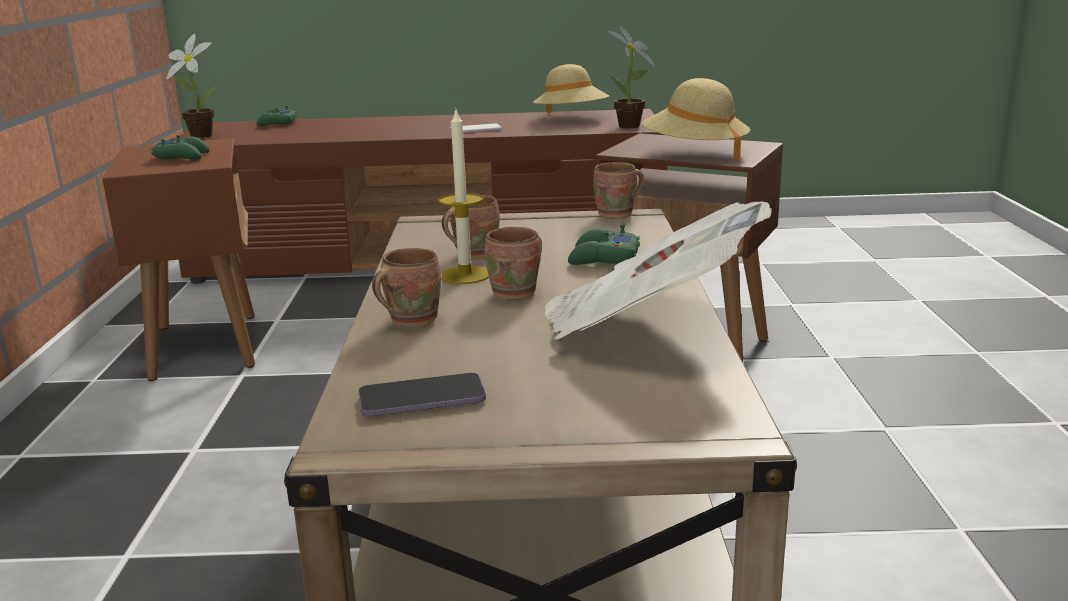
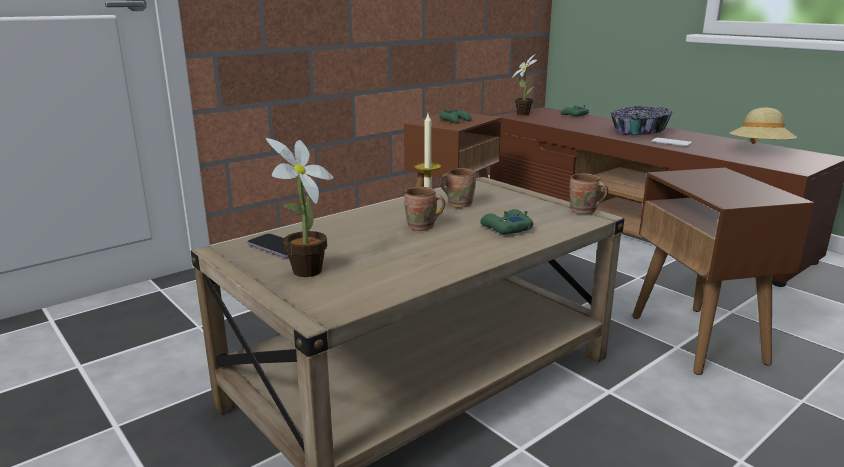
camera: 50 degrees right, 0 degrees up
brown mug [372,248,441,327] -> none
newspaper [544,202,772,340] -> none
potted plant [607,26,655,128] -> potted plant moved to [266,138,334,277]
beige hat [643,78,750,161] -> none
none -> bowl [610,106,673,135]

